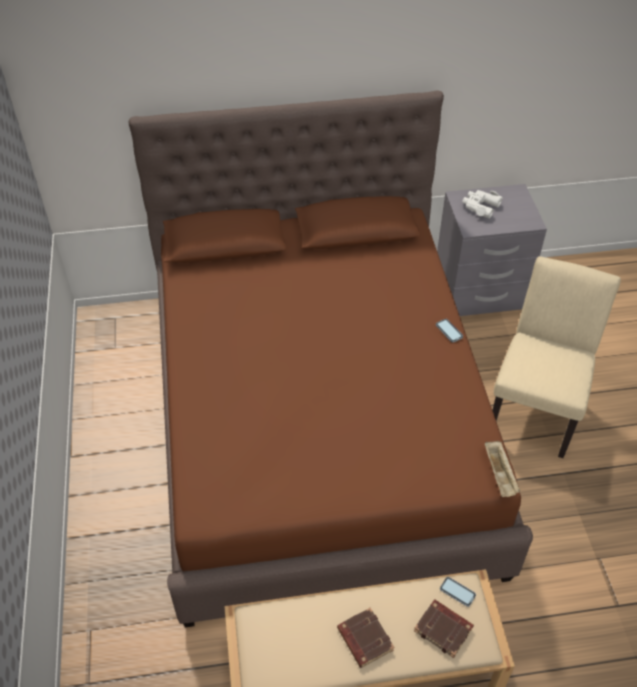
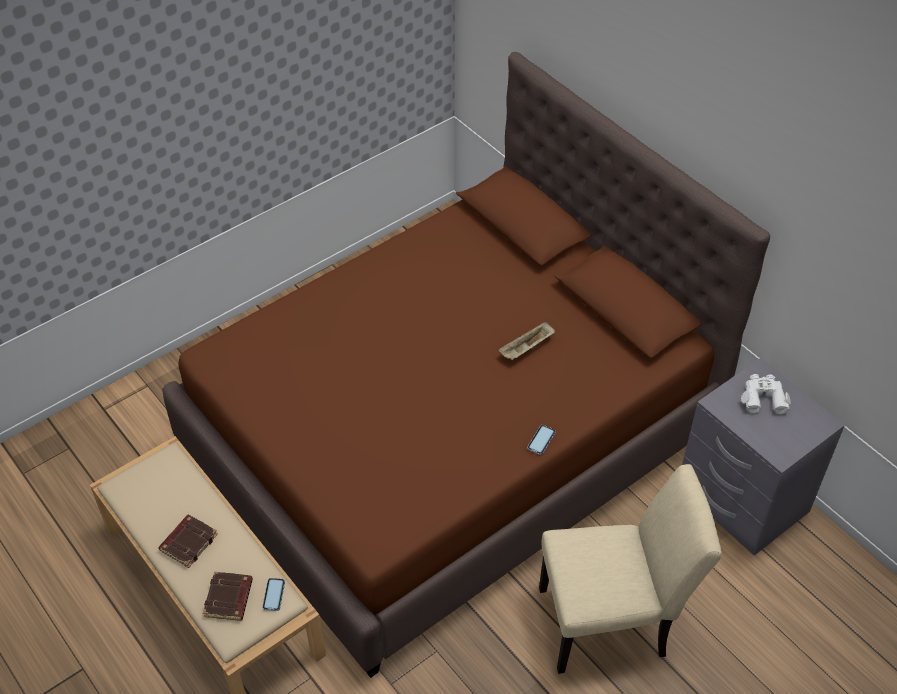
camera: 60 degrees right, 0 degrees up
beige tray [485,441,520,497] -> beige tray moved to [499,321,555,360]

